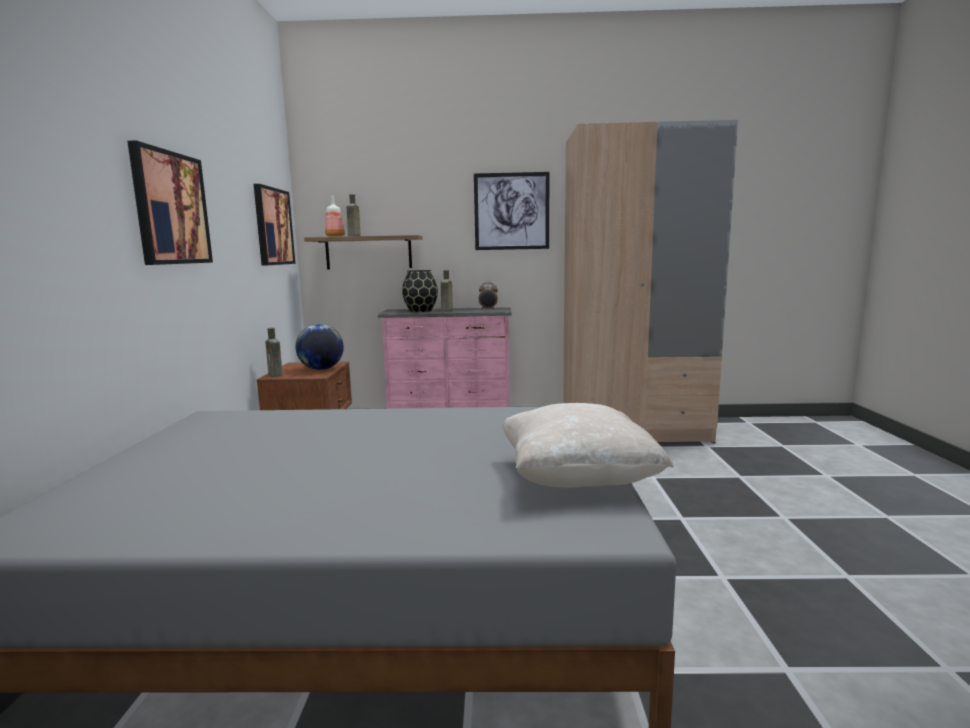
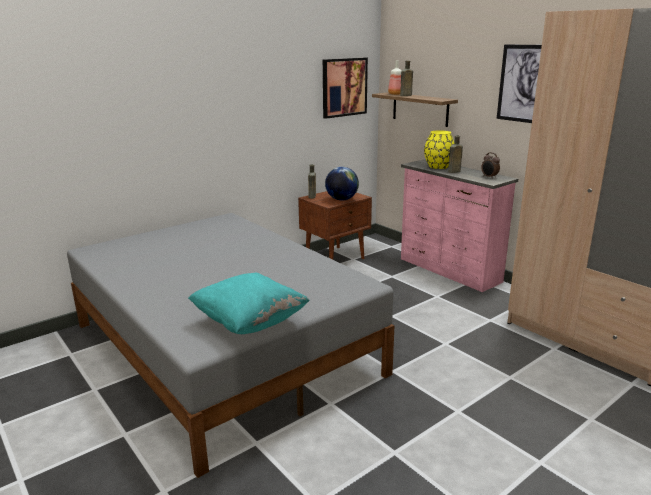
camera: 50 degrees right, 10 degrees up
picture [127,141,213,265] -> none
black vase [402,270,438,312] -> yellow vase [424,130,454,169]
beige pillow [502,403,674,488] -> turquoise pillow [188,273,310,334]

